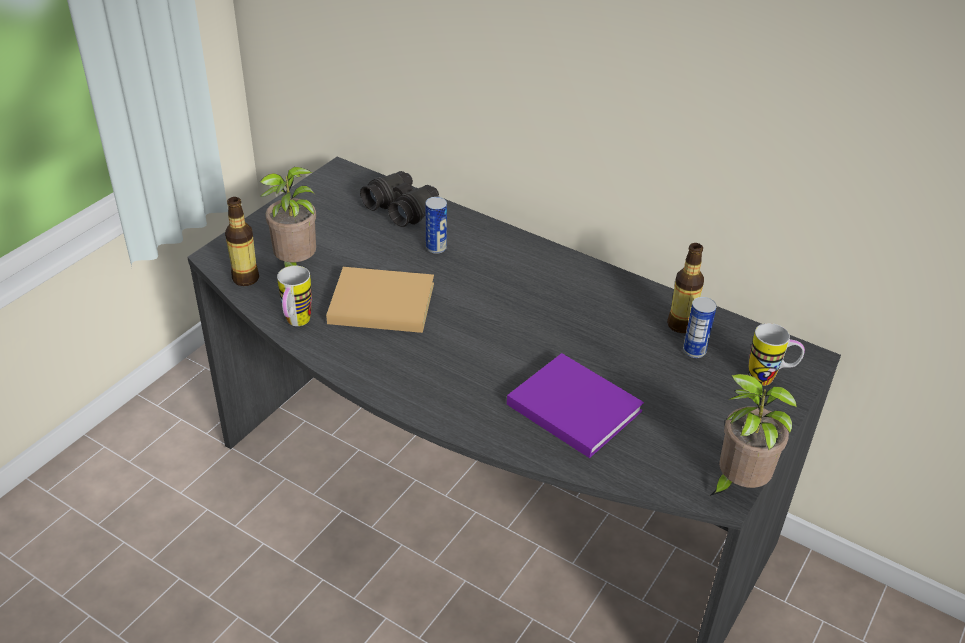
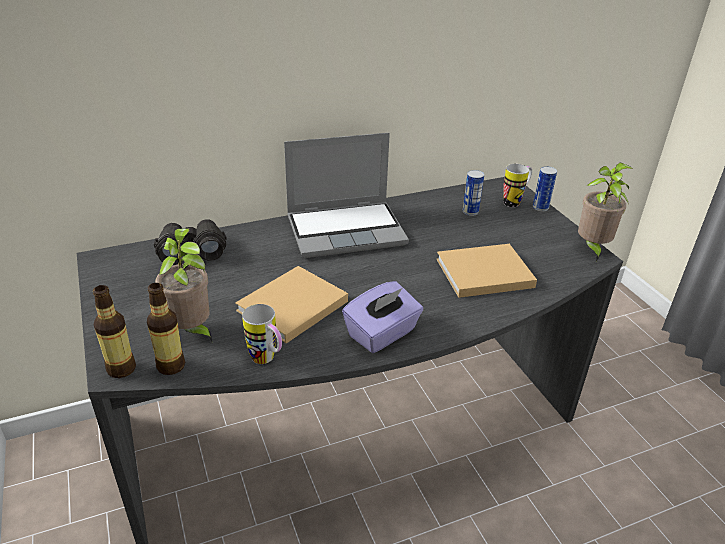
camera: 55 degrees left, 5 degrees down
can [426,197,447,254] -> can moved to [533,166,557,211]
purple book [507,353,644,458] -> beige book [436,244,537,298]
bottle [667,243,704,333] -> bottle moved to [93,285,136,378]
none -> laptop [284,133,409,258]
none -> purple tissue box [342,281,423,353]

